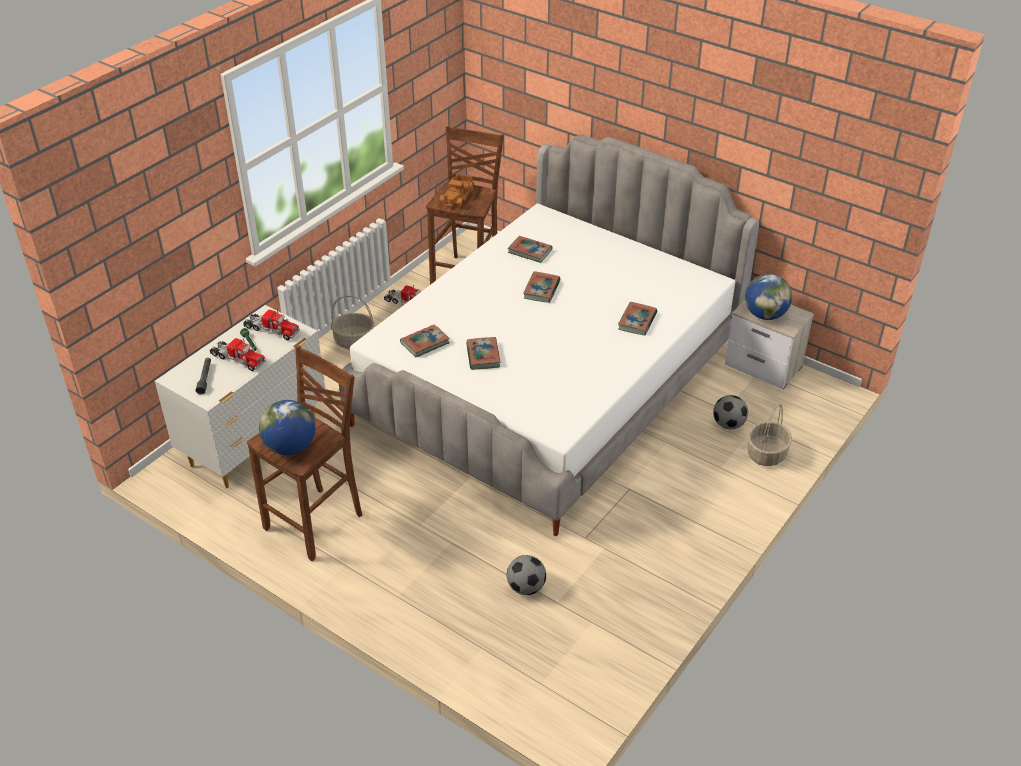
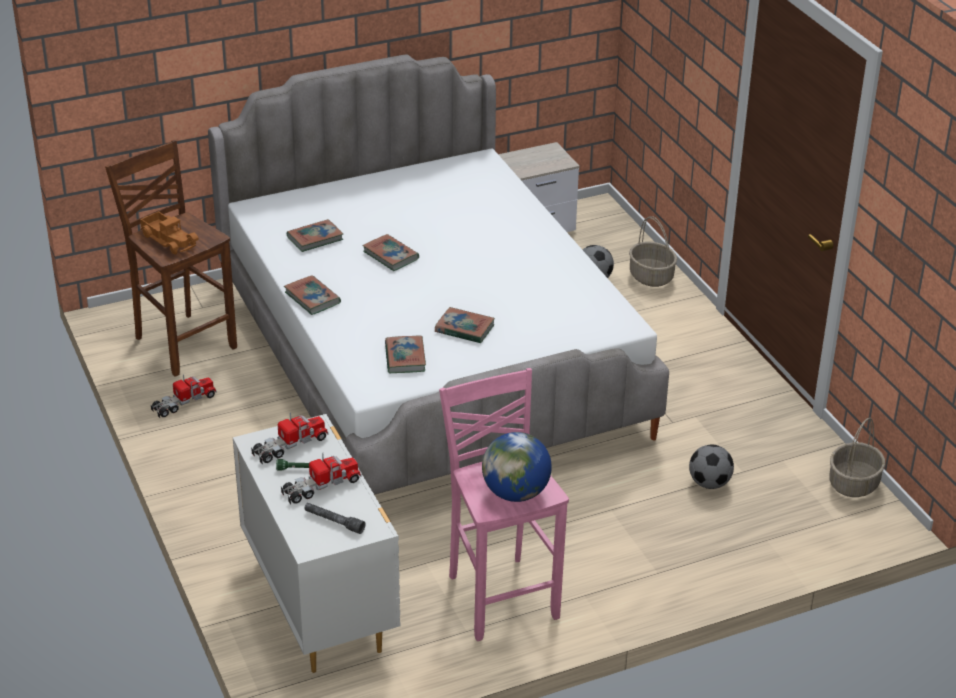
camera: 60 degrees left, 5 degrees down
brown stool [247,345,363,561] -> pink stool [439,368,569,641]
basket [331,296,375,349] -> basket moved to [829,418,885,497]
book [618,302,657,336] -> book moved to [284,275,341,315]
globe [745,274,792,320] -> none

